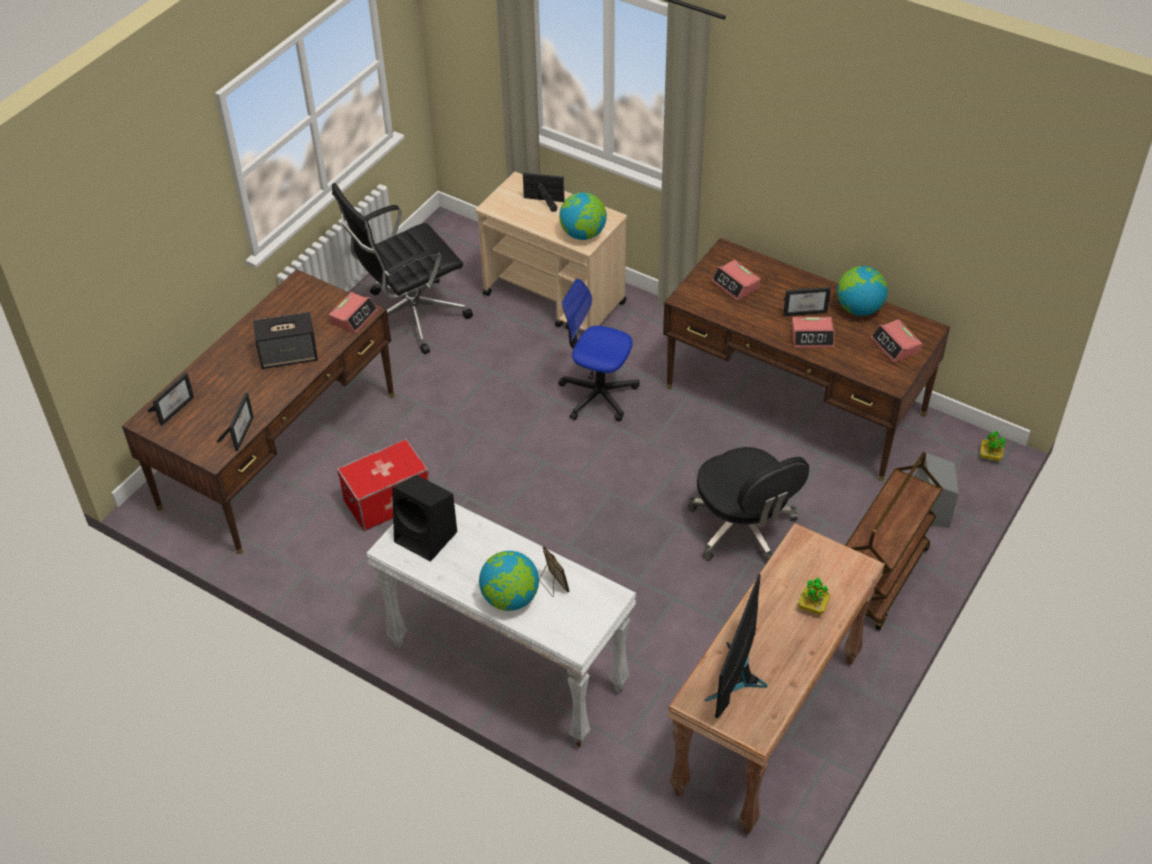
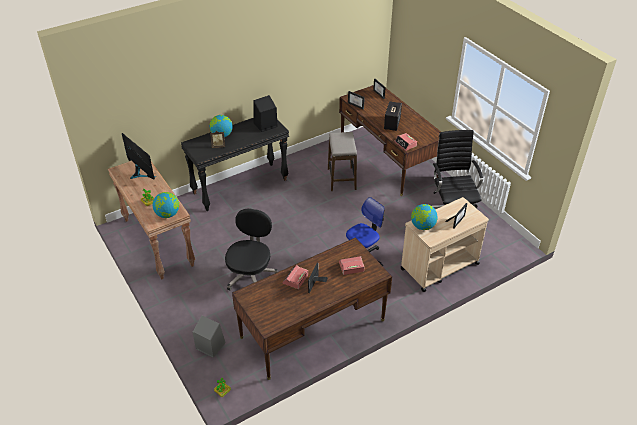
camera: 115 degrees right, 5 degrees down
storage box [337,439,429,531] -> stool [328,132,357,191]
white console table [366,503,636,747] -> black console table [181,118,289,211]
black office chair [687,447,809,563] -> black office chair turned 105 degrees clockwise [225,209,278,291]
globe [837,266,888,316] -> globe moved to [153,192,179,218]
brown cart [845,452,943,631] -> none
alarm clock [871,319,922,363] -> none

